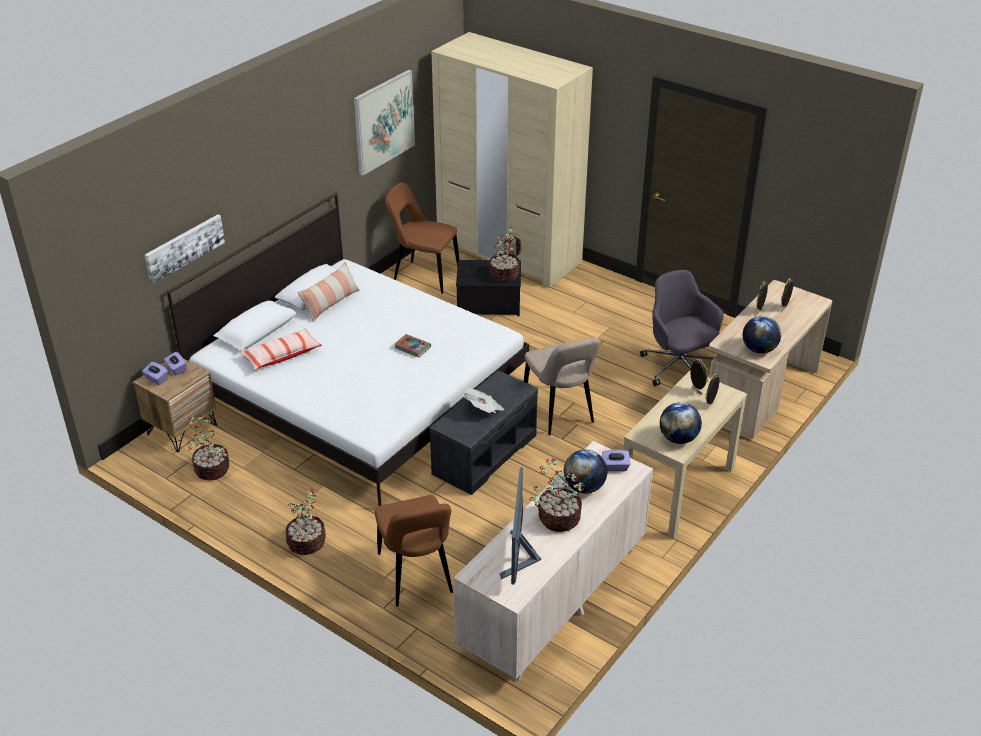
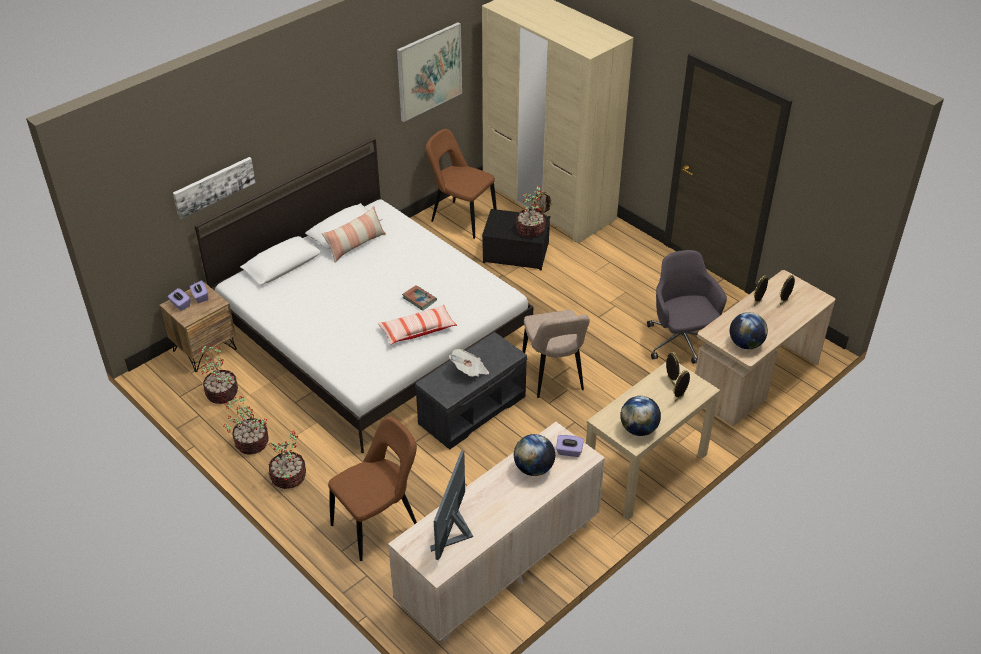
camera: 10 degrees right, 5 degrees up
pillow [239,329,322,370] -> pillow moved to [378,305,457,345]
brown chair [375,495,453,607] -> brown chair turned 120 degrees counterclockwise [328,417,417,561]
potted plant [530,458,585,532] -> potted plant moved to [223,396,269,455]

